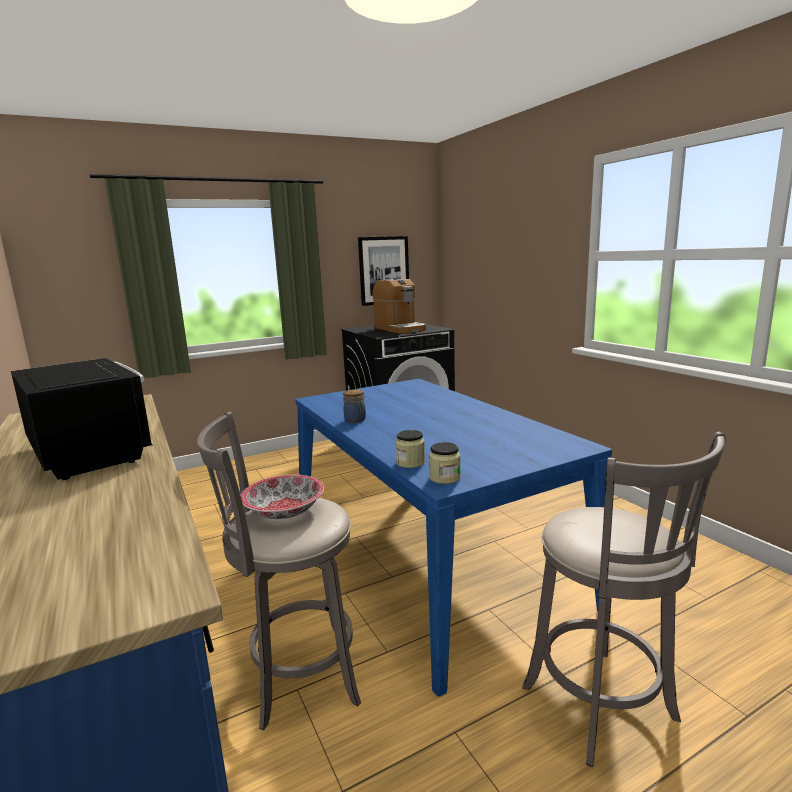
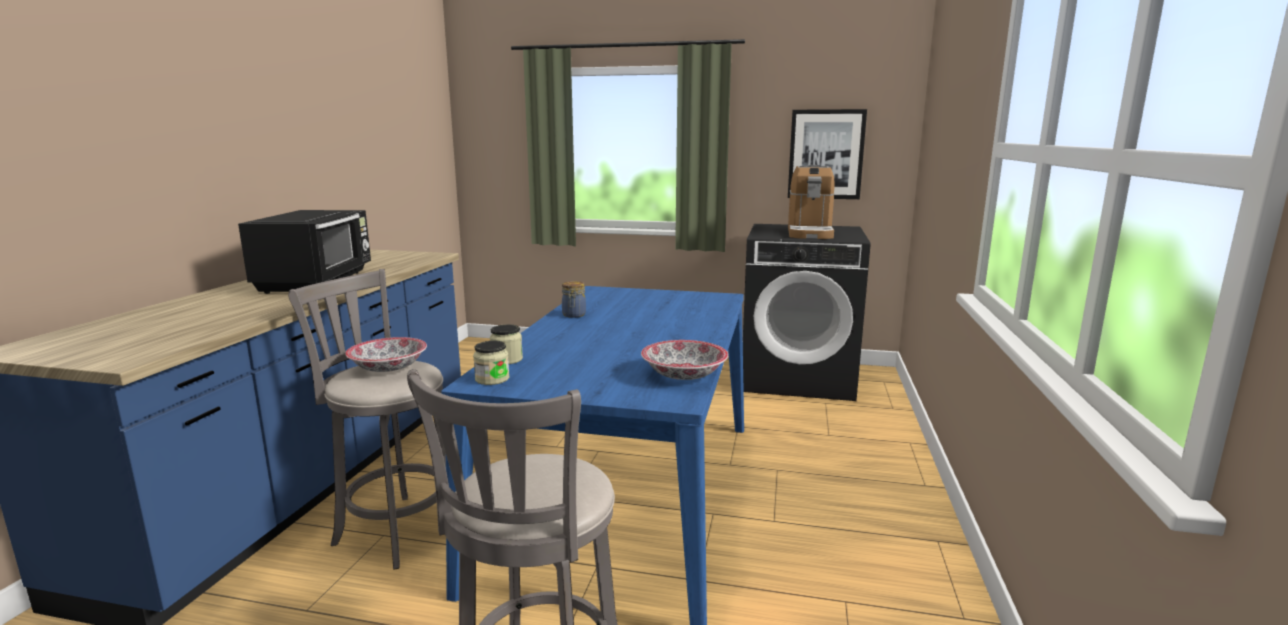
camera: 40 degrees right, 0 degrees up
none -> bowl [641,340,728,380]

